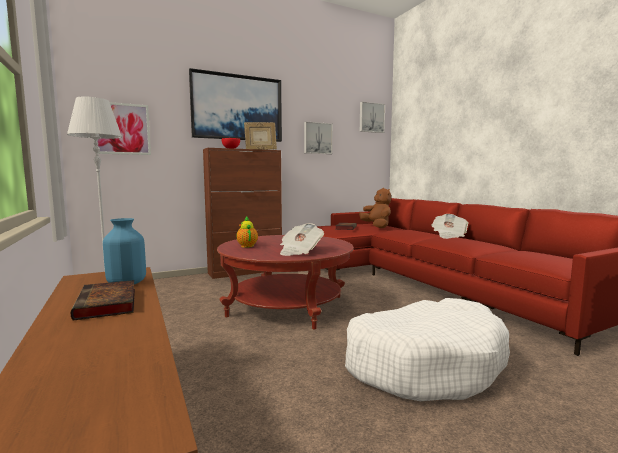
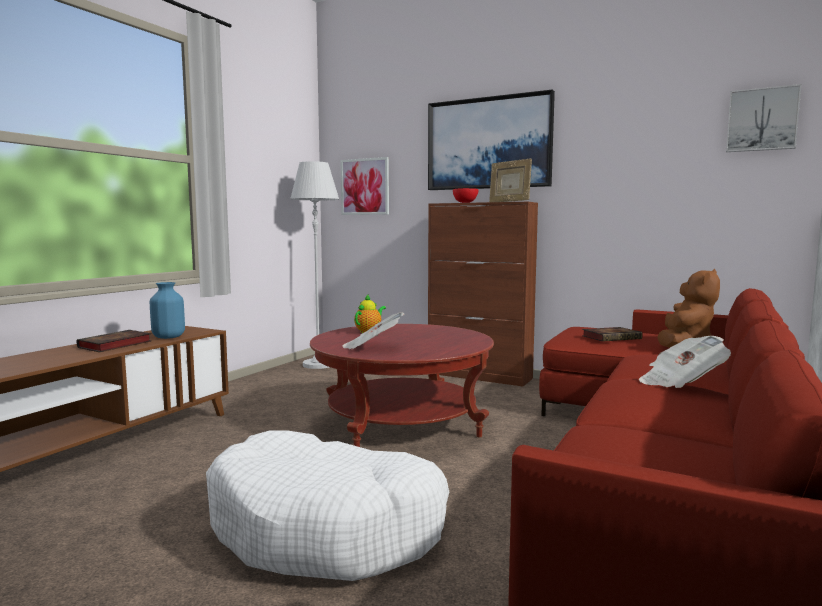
camera: 55 degrees right, 0 degrees up
picture [304,122,333,154] -> none

